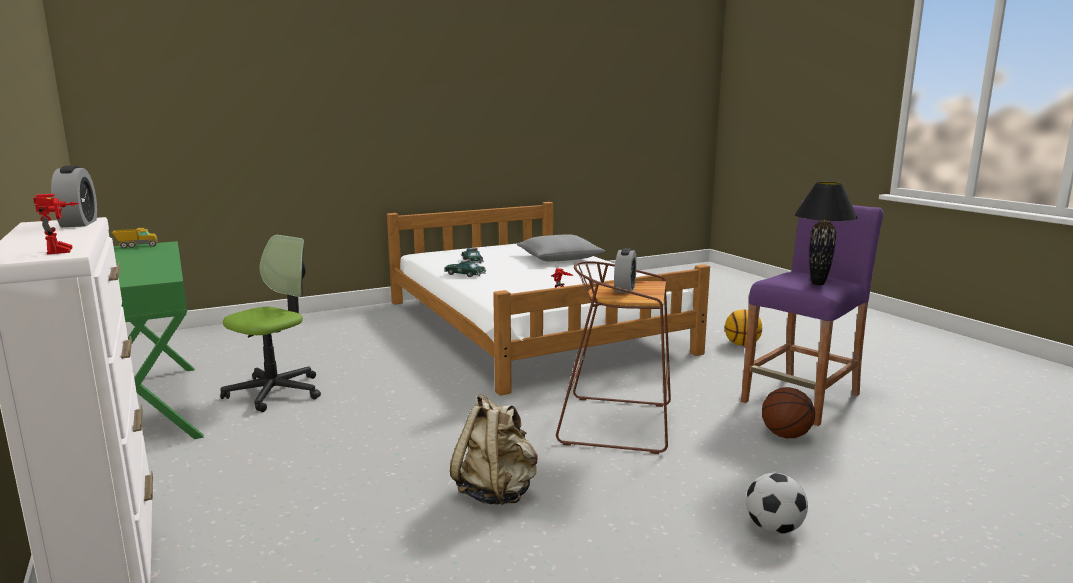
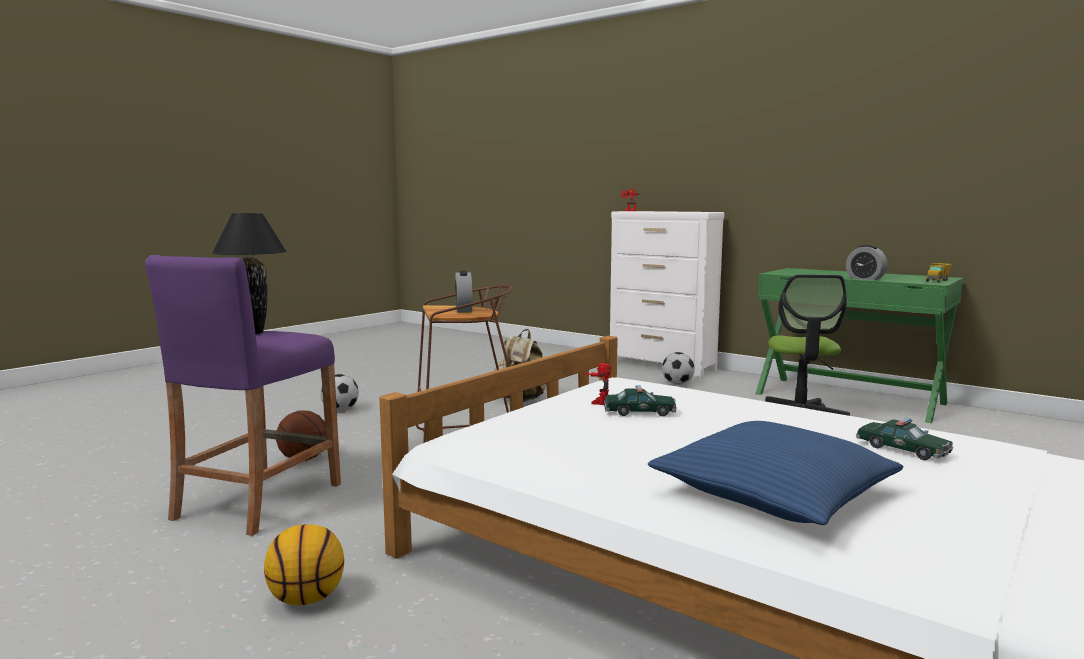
camera: 155 degrees right, 5 degrees down
alarm clock [51,165,97,227] -> alarm clock moved to [846,245,887,280]
toy car [444,259,486,277] -> toy car moved to [604,385,676,416]
grey pillow [517,234,605,262] -> blue pillow [648,421,904,525]
none -> football [662,352,695,385]

